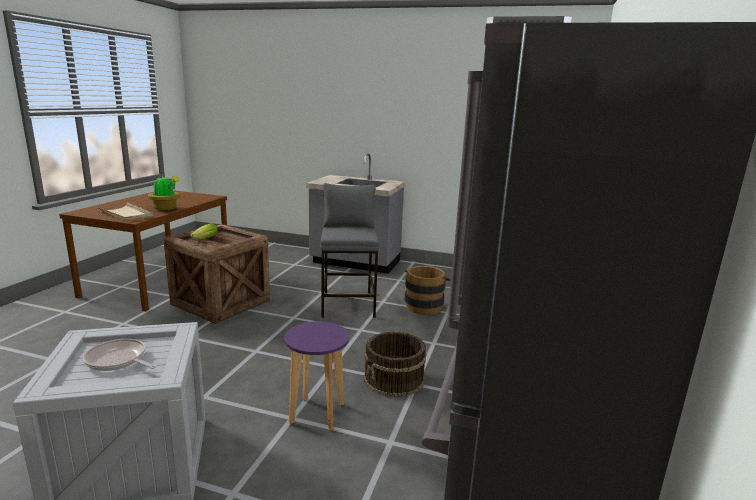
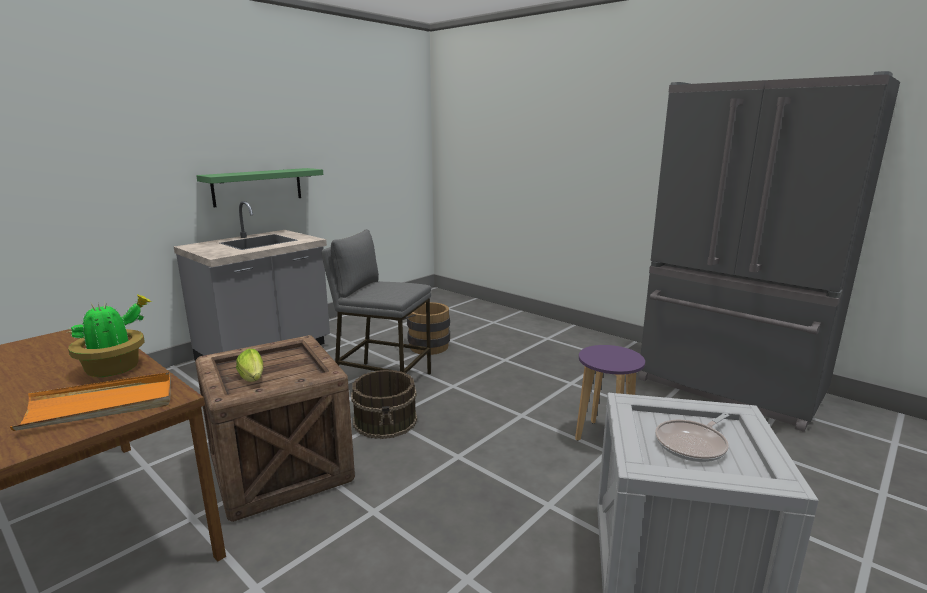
camera: 65 degrees left, 0 degrees up
beige tray [97,203,153,221] -> orange tray [10,372,171,431]
brown bucket [364,331,426,397] -> brown bucket moved to [351,370,417,439]
none -> green shelf [196,168,323,207]

